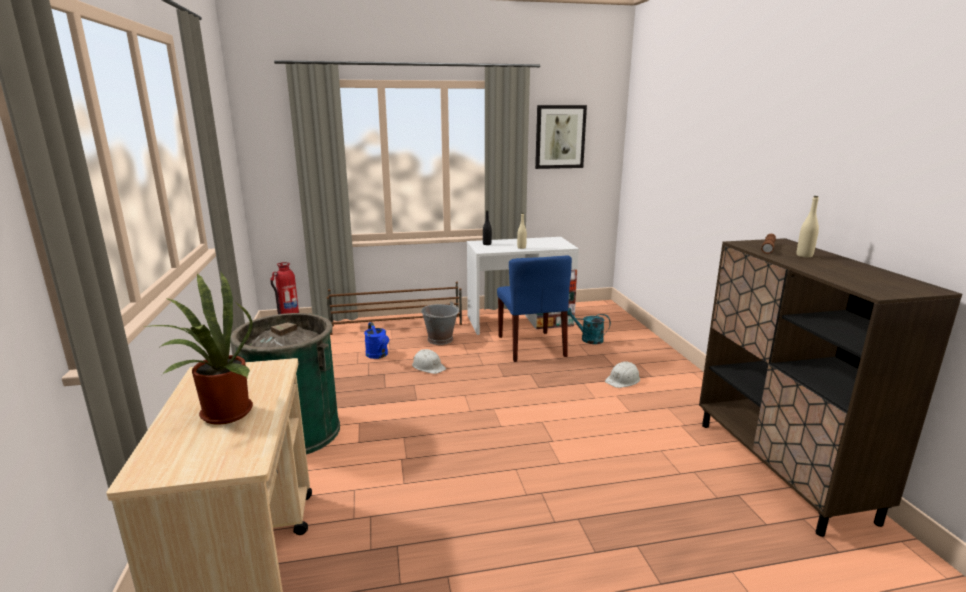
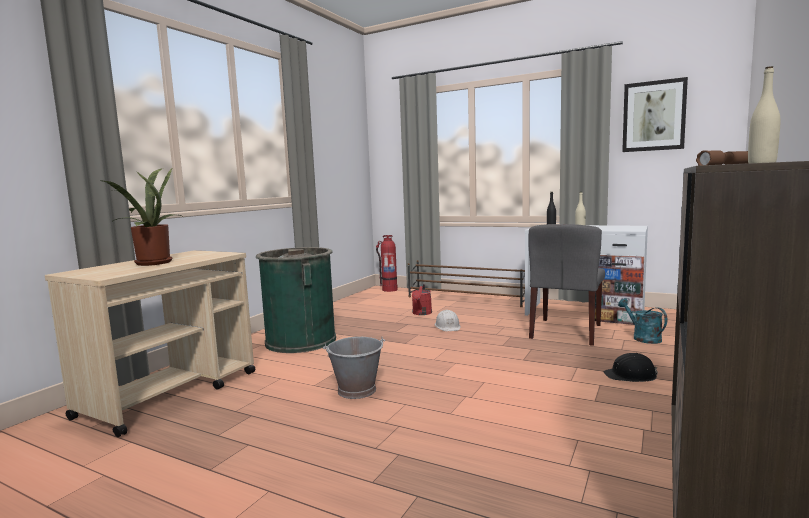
camera: 40 degrees right, 10 degrees down
blue watering can [364,322,389,359] -> red watering can [412,284,432,315]
grey bucket [421,302,459,345] -> grey bucket moved to [323,337,385,399]
blue chair [497,255,572,362] -> grey chair [528,224,605,346]
white hard hat [605,361,640,388] -> black hard hat [604,353,658,382]

